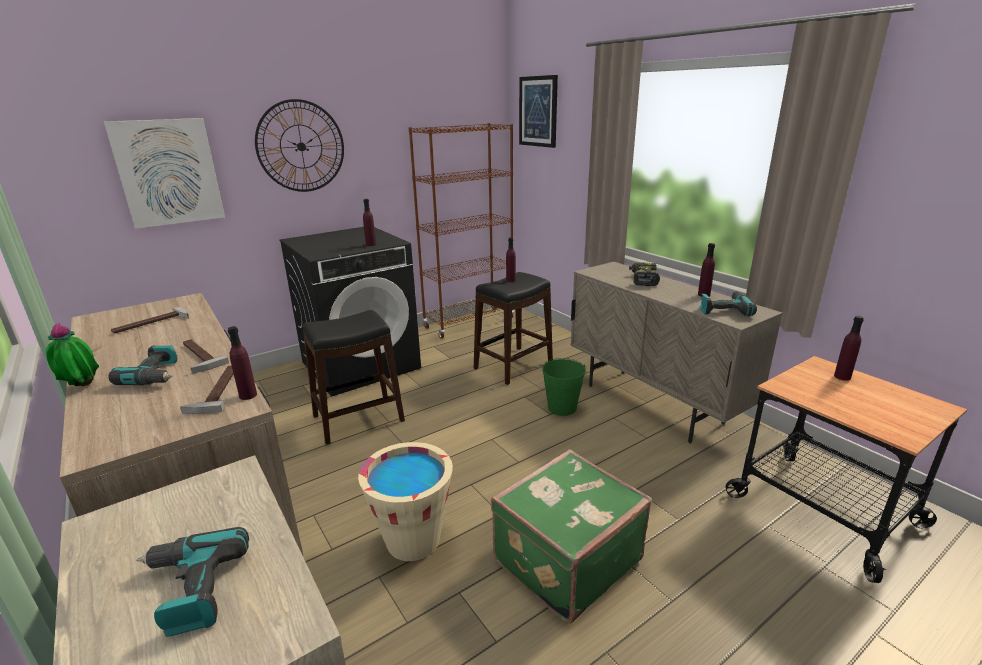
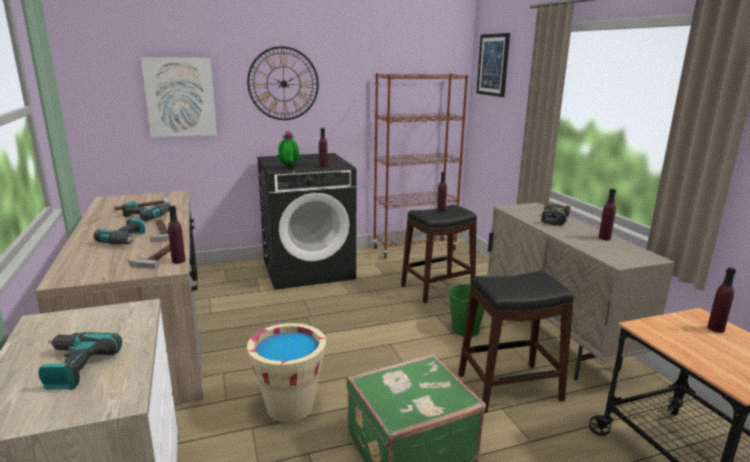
camera: 15 degrees right, 5 degrees down
potted plant [46,323,99,386] -> potted plant moved to [278,130,300,169]
black stool [302,310,405,445] -> black stool moved to [458,271,574,413]
power drill [699,291,757,316] -> power drill moved to [122,201,170,221]

